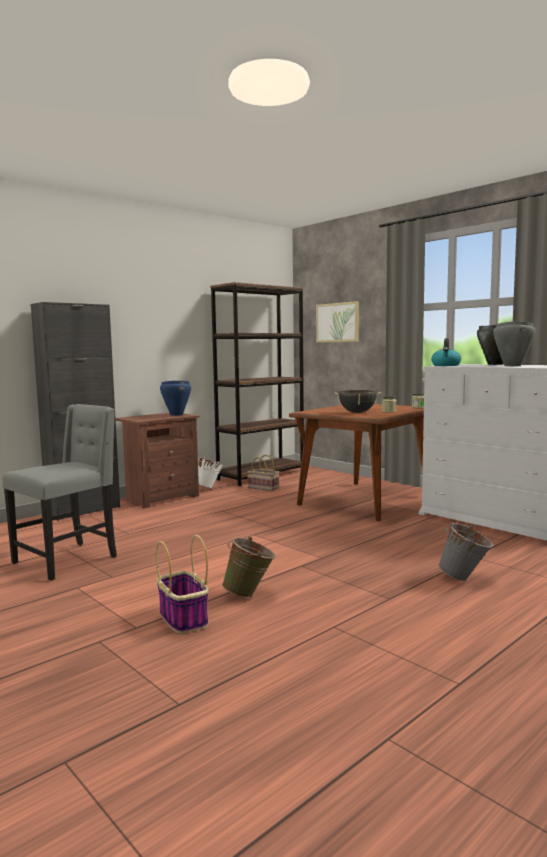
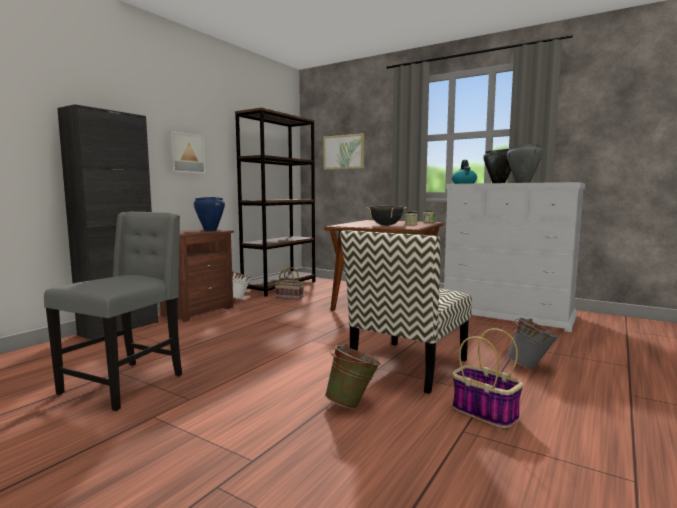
camera: 15 degrees left, 0 degrees up
basket [156,535,208,634] -> basket moved to [452,328,523,428]
none -> picture [169,131,205,174]
none -> chair [340,230,472,394]

